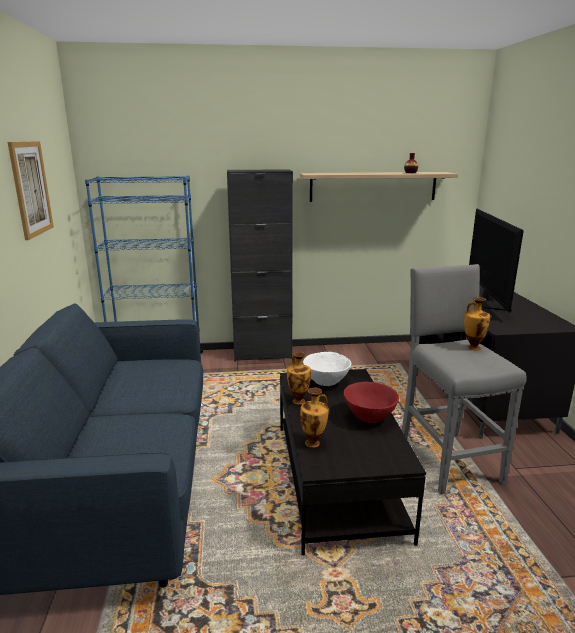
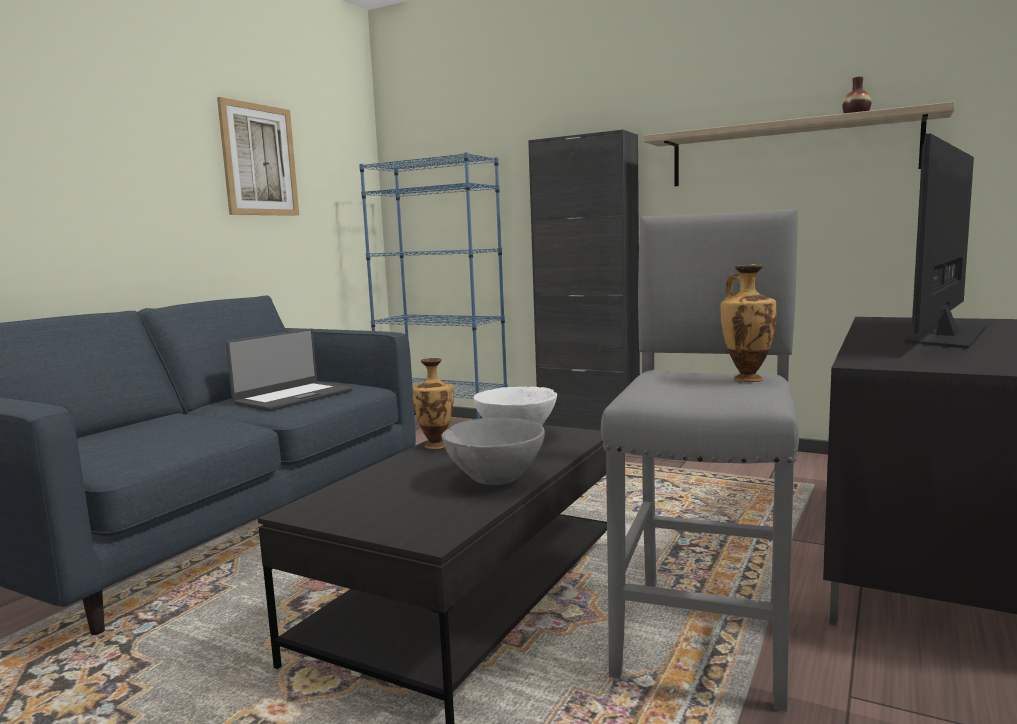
camera: 35 degrees right, 10 degrees down
vase [300,387,329,448] -> none
red bowl [343,382,399,423] -> grey bowl [441,418,545,485]
none -> laptop [226,329,352,411]

